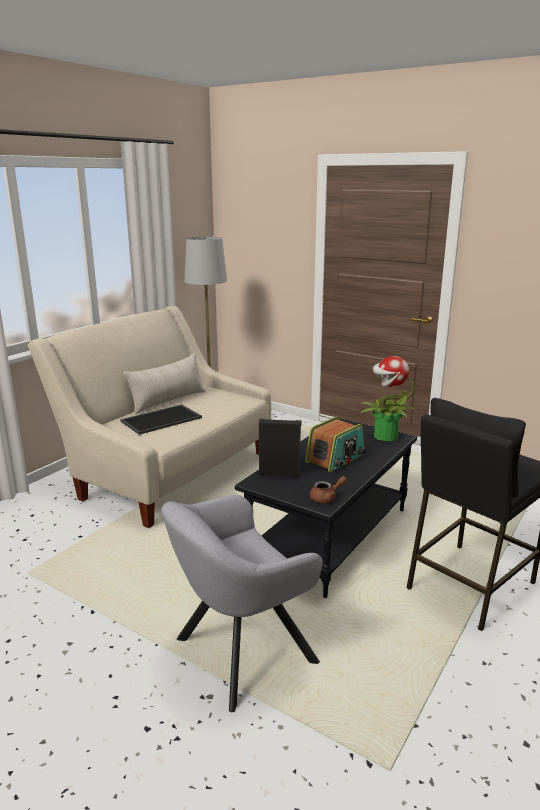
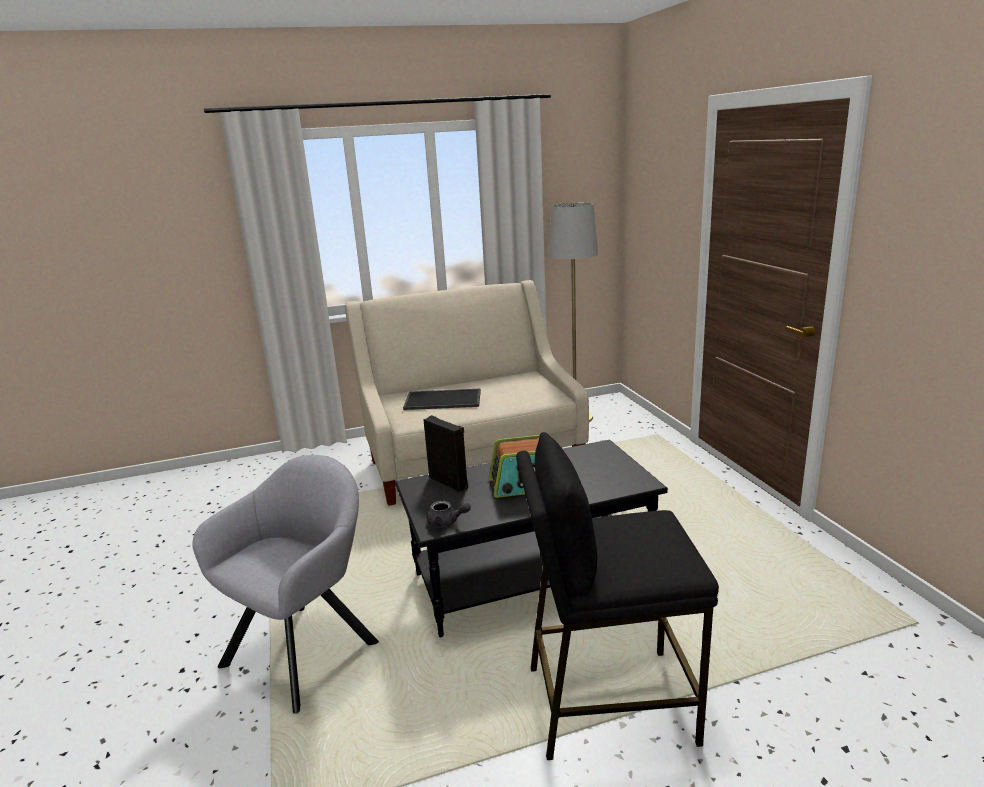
camera: 40 degrees right, 0 degrees up
beige pillow [123,353,205,414] -> none
grey armchair [161,495,322,712] -> grey armchair turned 120 degrees clockwise [192,455,379,714]
brown teapot [310,476,347,503] -> grey teapot [427,501,471,527]
potted plant [361,356,415,441] -> none

